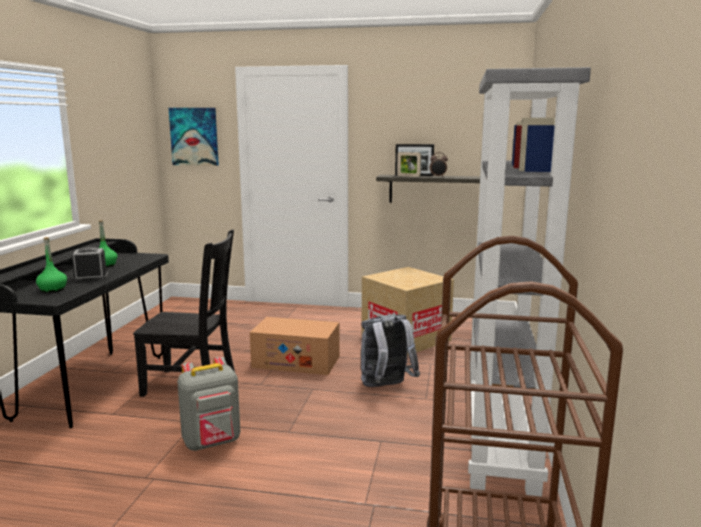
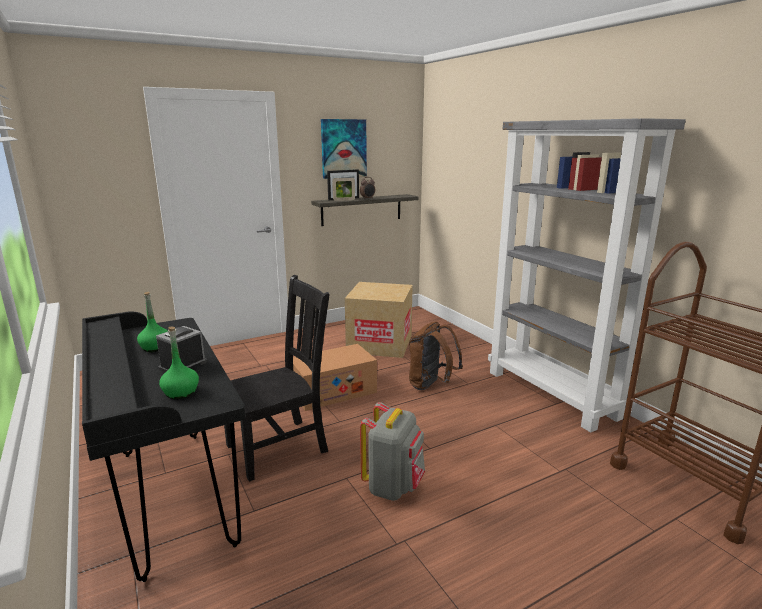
camera: 40 degrees left, 5 degrees up
picture [169,108,219,166] -> picture moved to [321,119,367,179]
grey backpack [361,314,420,387] -> brown backpack [409,322,463,390]

